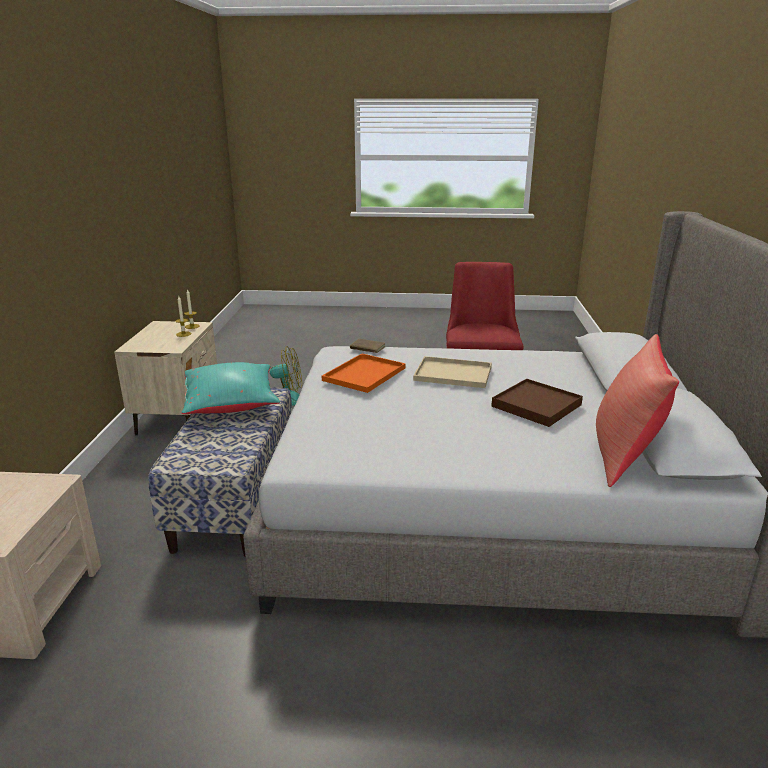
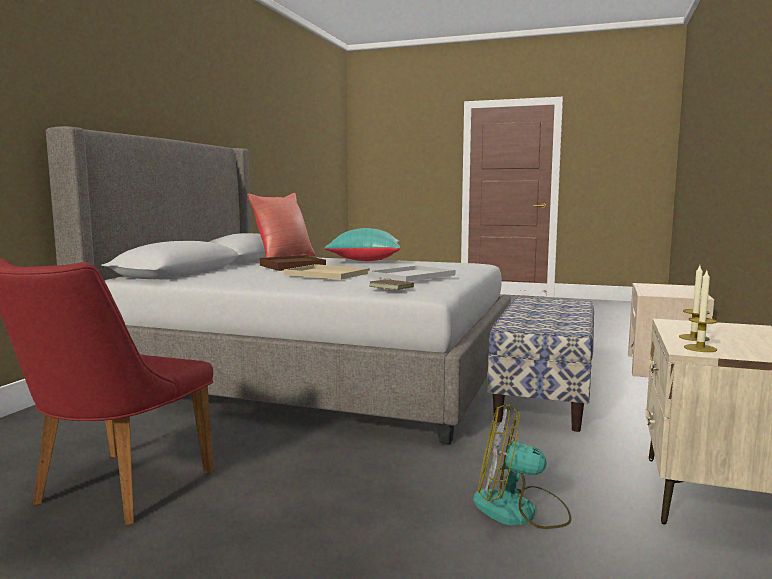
camera: 165 degrees left, 15 degrees down
turquoise pillow [181,362,280,414] -> turquoise pillow moved to [325,228,400,261]
orange tray [322,353,405,393] -> white tray [368,265,455,282]

